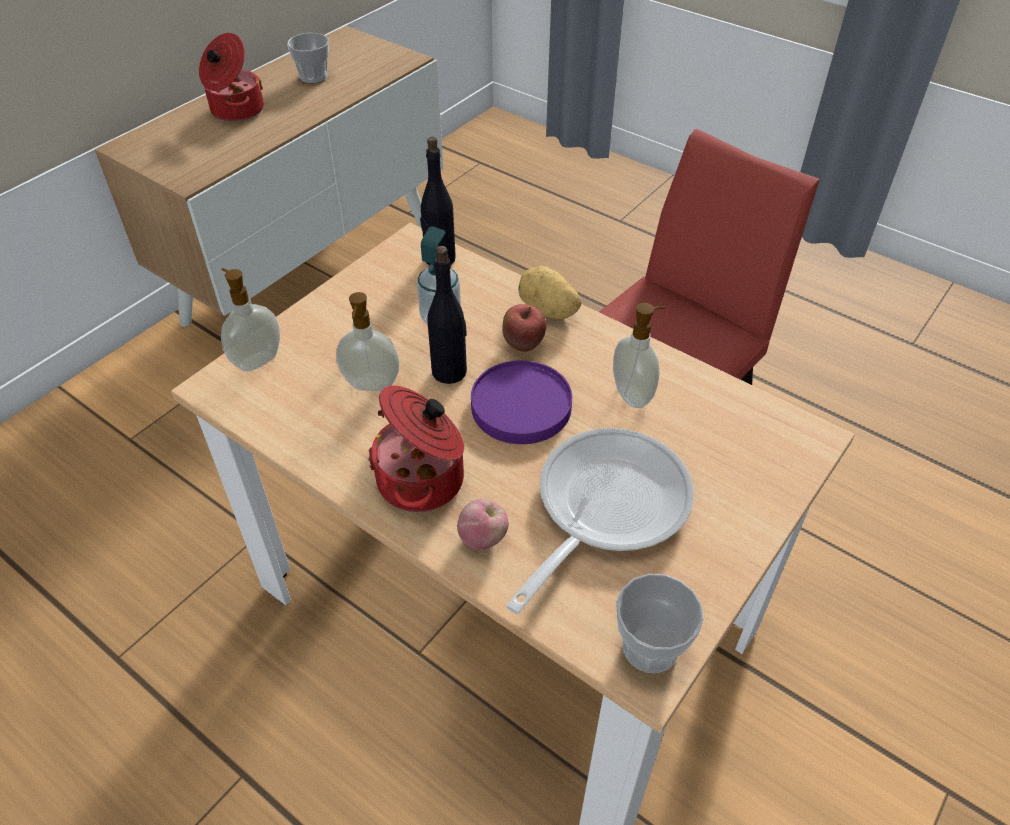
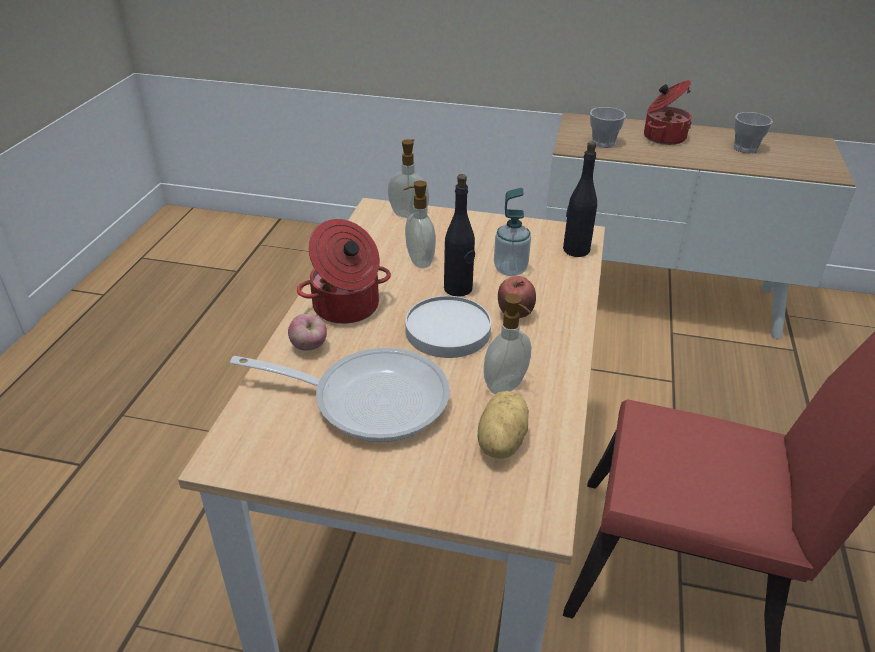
camera: 65 degrees right, 10 degrees down
purple plate [471,360,572,444] -> white plate [405,296,491,358]
potato [518,265,581,319] -> potato moved to [478,391,529,459]
cup [616,574,704,673] -> cup moved to [590,107,626,148]

